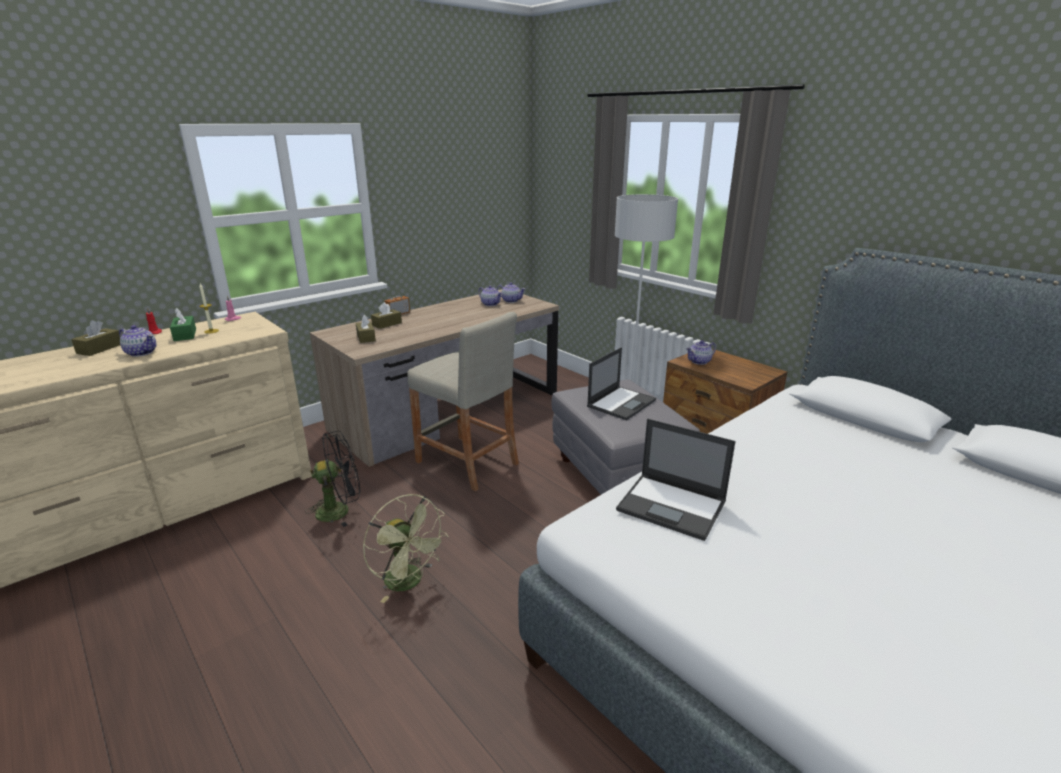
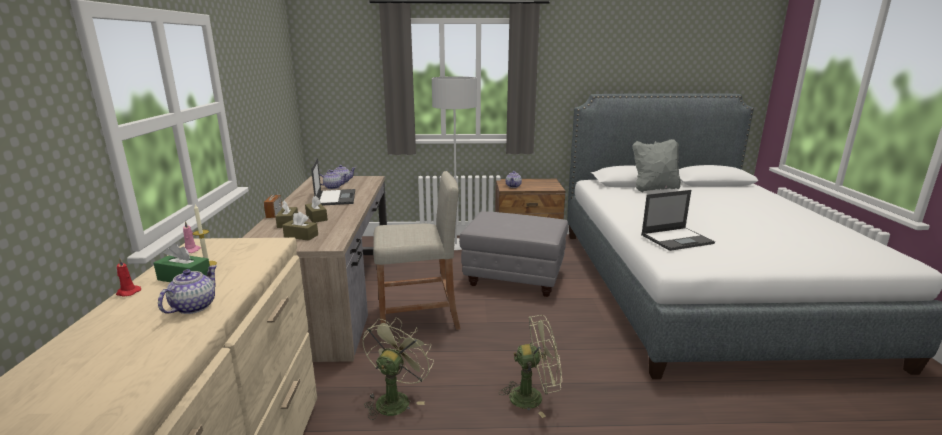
camera: 50 degrees left, 5 degrees down
brown tissue box [71,320,120,356] -> brown tissue box moved to [305,196,328,223]
teapot [119,325,157,357] -> teapot turned 45 degrees counterclockwise [158,265,217,314]
black fan [305,431,360,527] -> green fan [362,317,434,420]
laptop [587,347,656,420] -> laptop moved to [311,158,355,205]
none -> grey pillow [632,139,681,193]

